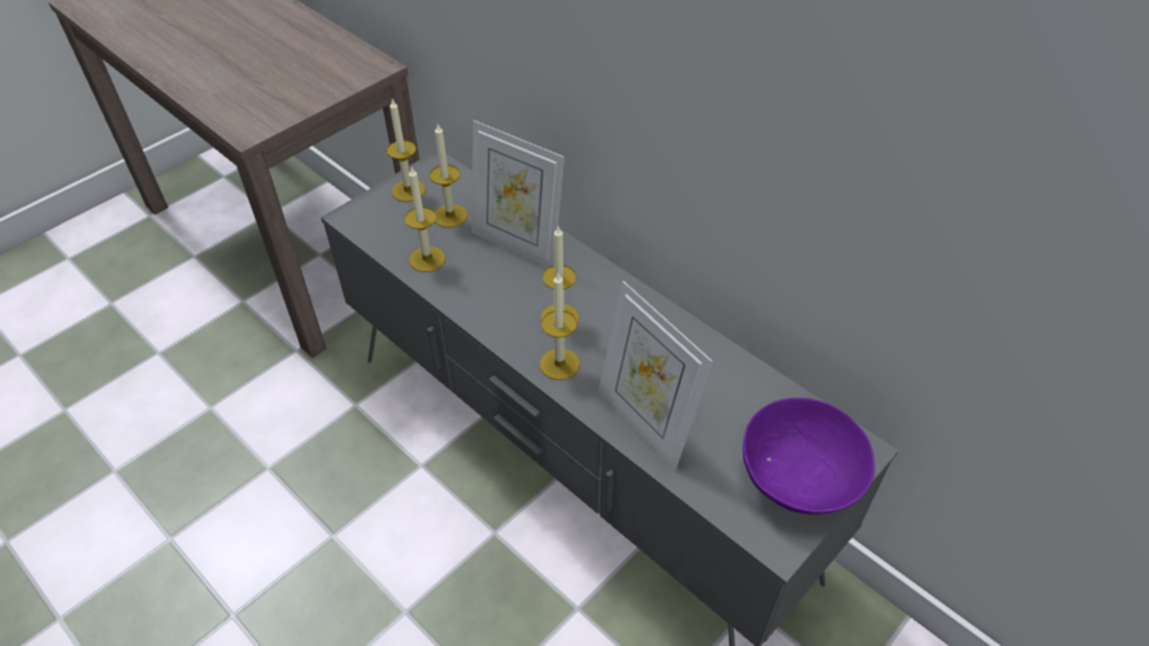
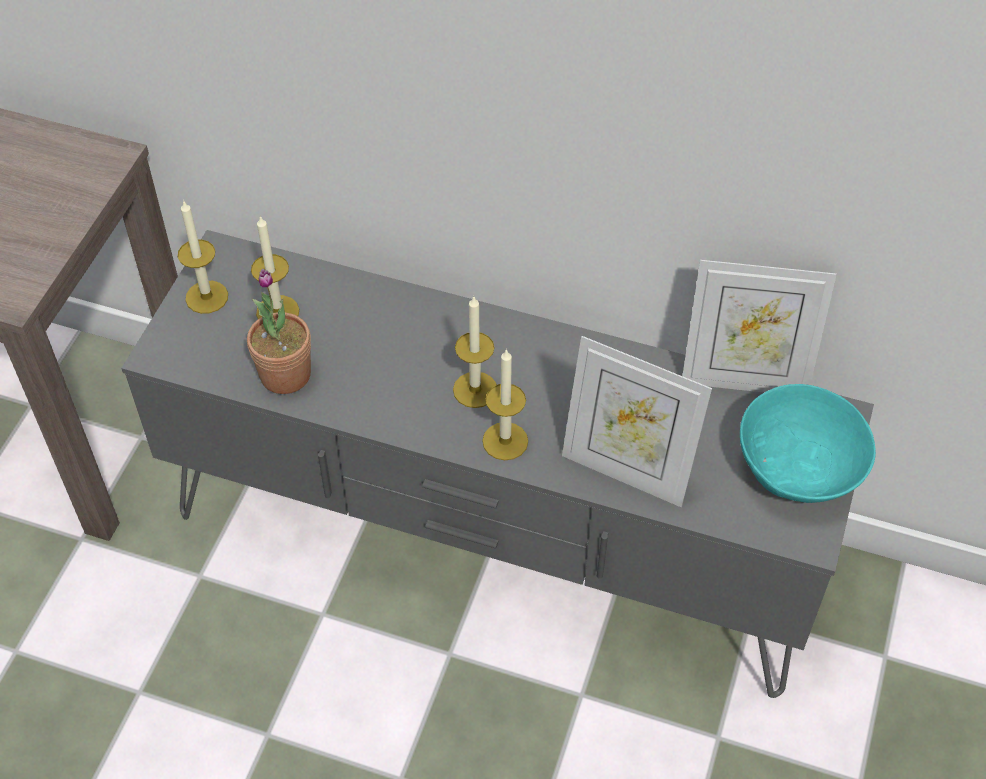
camera: 25 degrees left, 5 degrees up
candle [404,166,445,272] -> potted plant [247,269,311,394]
picture frame [471,120,564,268] -> picture frame moved to [682,260,837,392]
purple bowl [742,398,875,515] -> turquoise bowl [740,384,876,503]

